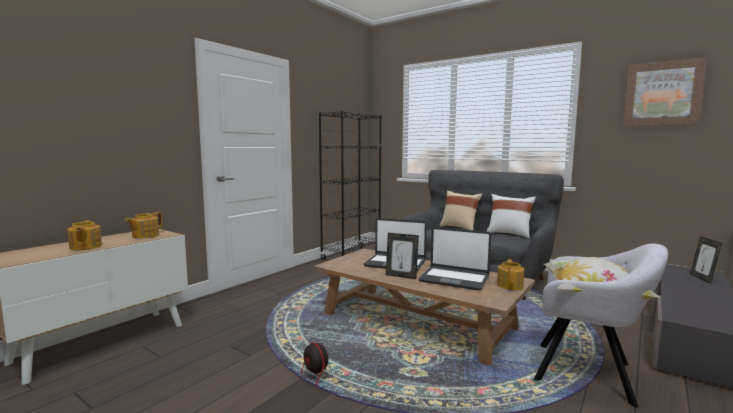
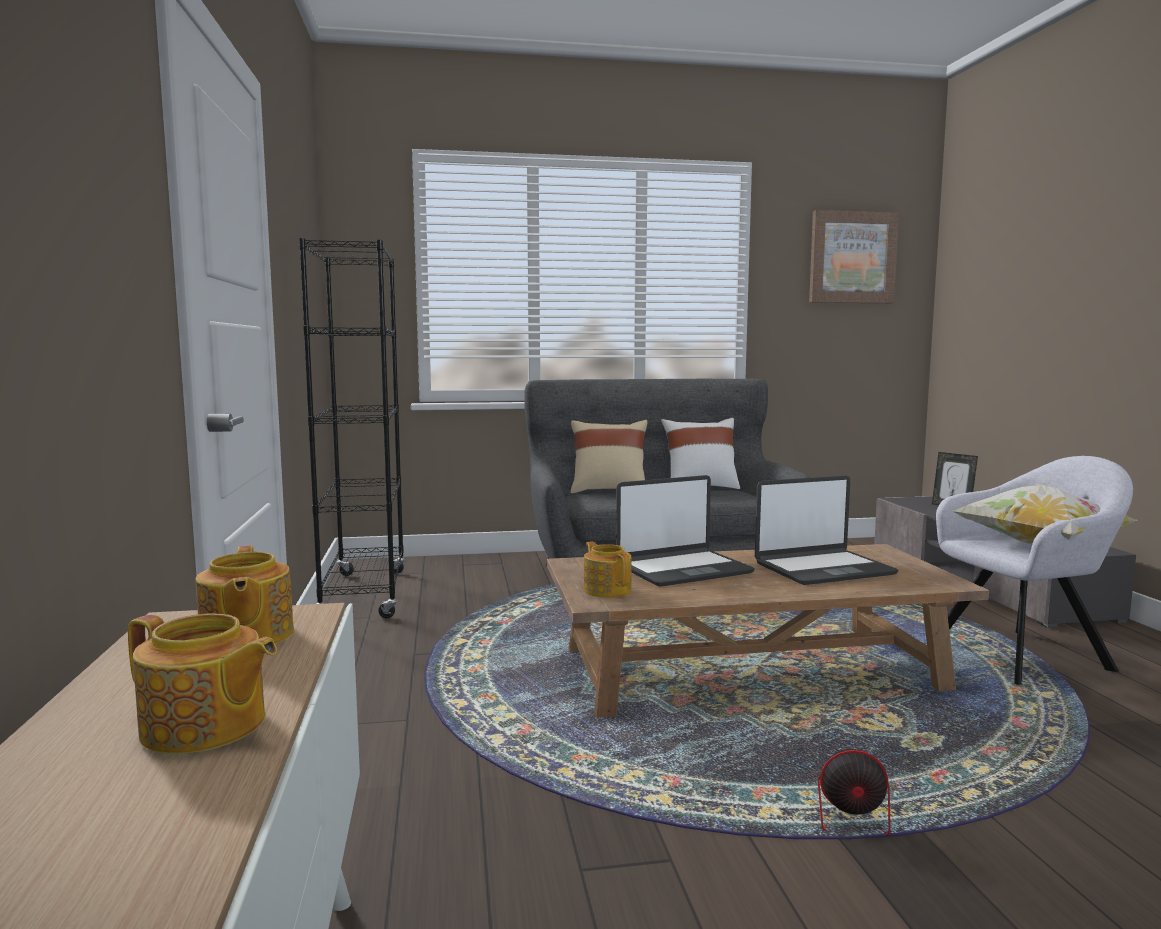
camera: 45 degrees left, 0 degrees up
picture frame [386,233,419,279] -> none
teapot [497,259,524,290] -> teapot moved to [584,541,632,598]

